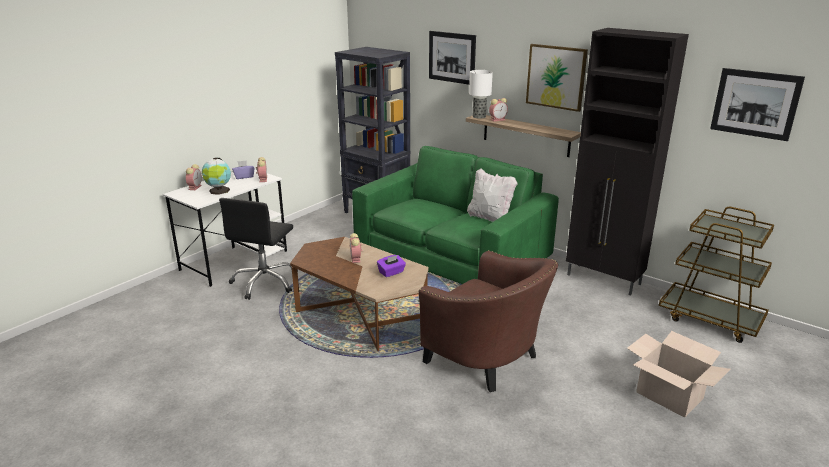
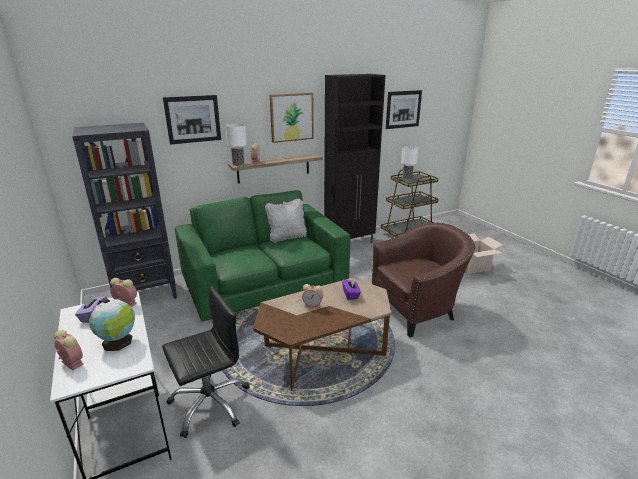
camera: 65 degrees left, 0 degrees up
black office chair [219,198,298,300] -> black office chair turned 75 degrees counterclockwise [162,286,250,438]
none -> table lamp [401,146,418,180]

